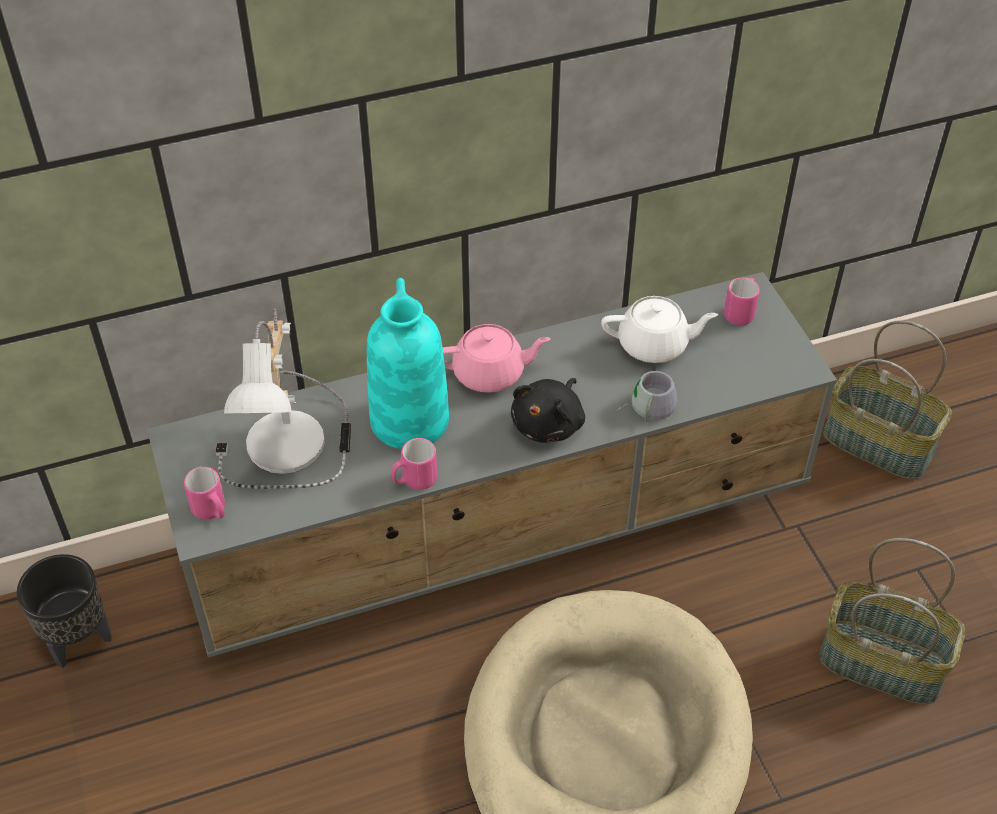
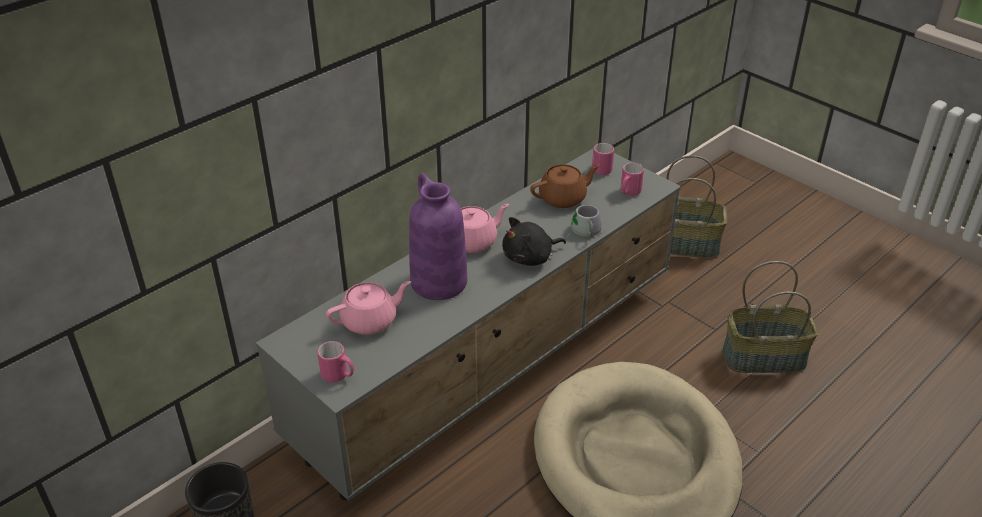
camera: 25 degrees left, 10 degrees down
table lamp [216,308,351,489] -> pink teapot [326,281,411,335]
turquoise vase [367,278,449,449] -> purple vase [409,173,467,300]
pink mug [391,438,437,490] -> pink mug moved to [621,163,644,196]
black plush toy [511,378,585,443] -> black plush toy turned 60 degrees clockwise [502,217,566,266]
white teapot [601,296,718,363] -> brown teapot [530,164,600,208]

